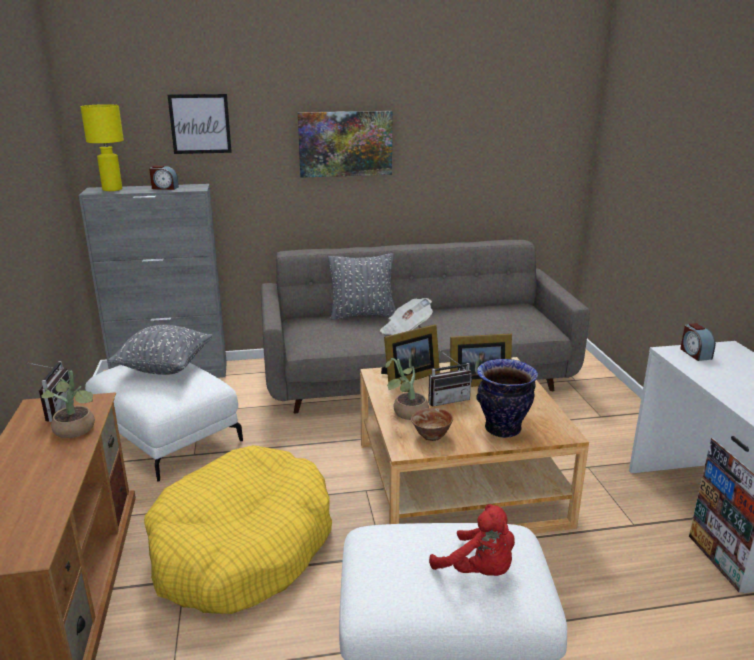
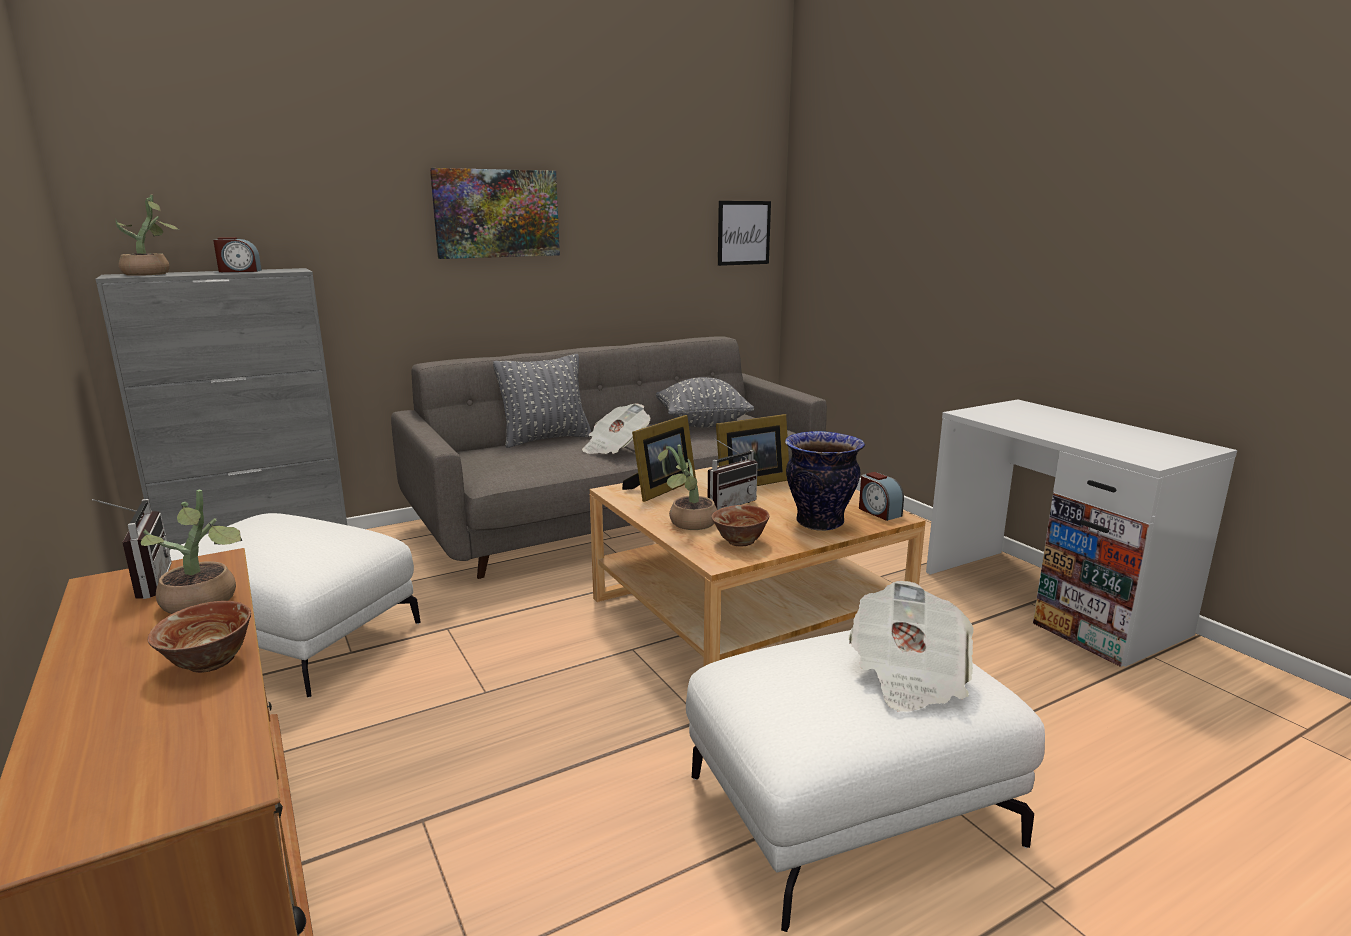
camera: 20 degrees left, 5 degrees down
yellow table lamp [80,104,124,191] -> potted plant [115,195,178,276]
grey pillow [108,325,213,375] -> grey pillow moved to [656,377,754,427]
yellow dog bed [144,445,332,614] -> none
picture [168,94,232,154] -> picture moved to [718,201,771,266]
red plush toy [429,504,515,576] -> newspaper [848,581,974,712]
alarm clock [680,323,716,361] -> alarm clock moved to [859,472,904,521]
none -> bowl [148,601,251,673]

